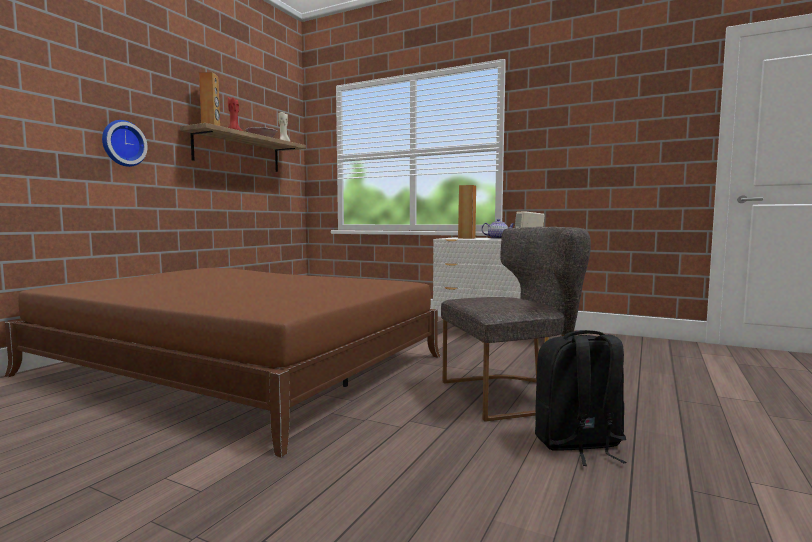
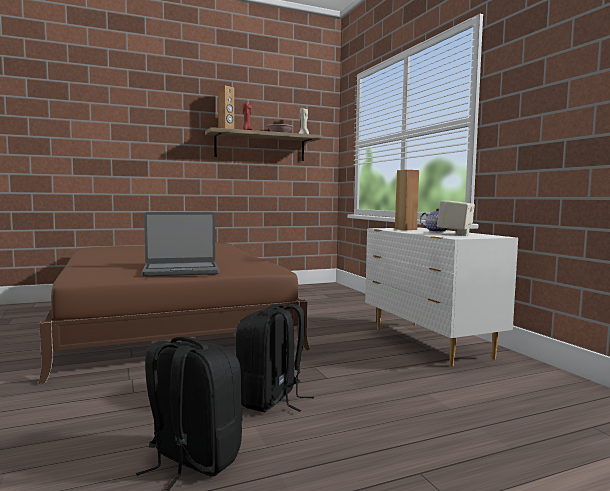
camera: 40 degrees right, 0 degrees up
wall clock [102,120,148,167] -> none
grey chair [441,227,591,422] -> black backpack [236,304,314,412]
none -> laptop [142,212,220,277]

